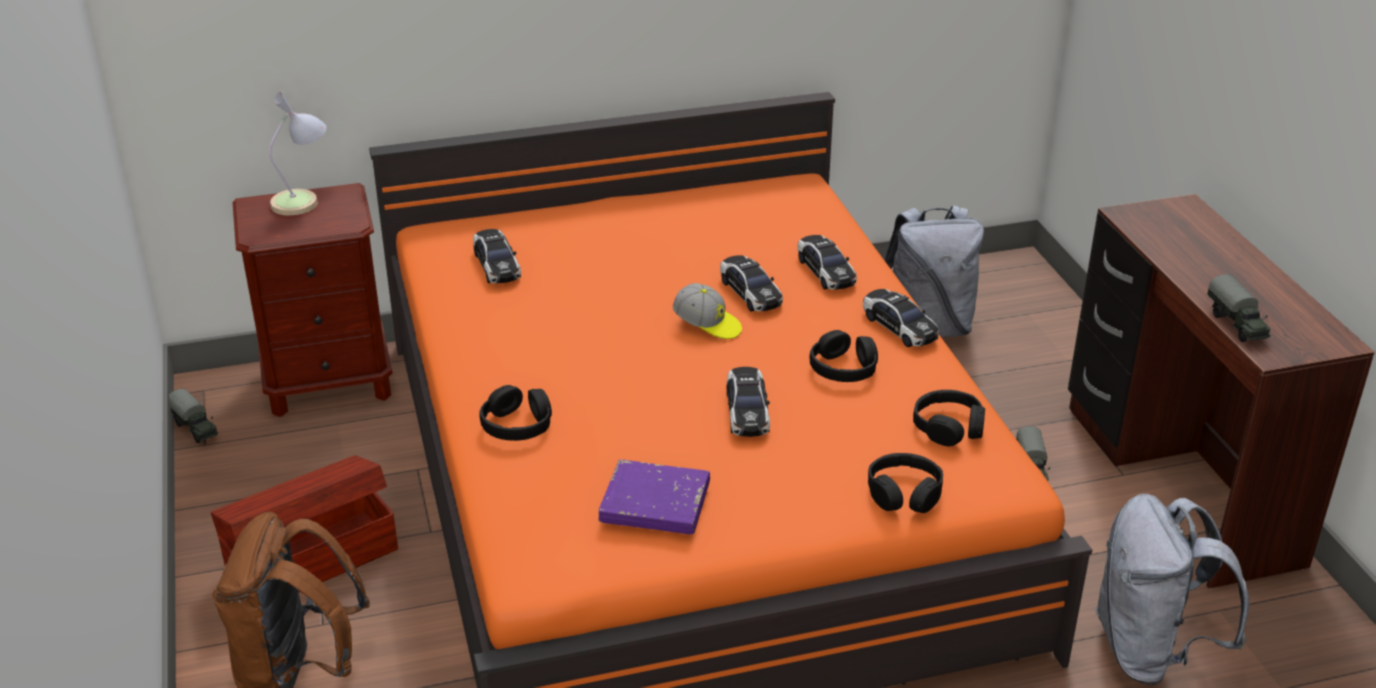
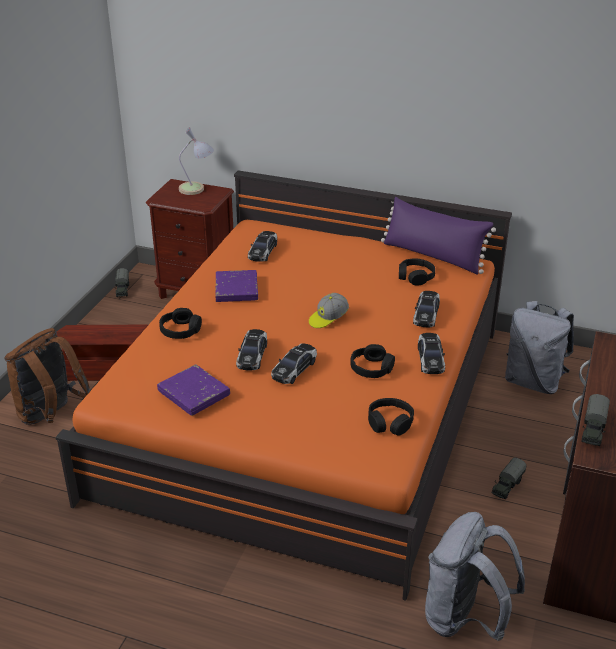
camera: 35 degrees right, 0 degrees up
cap [673,283,742,339] -> cap turned 75 degrees clockwise [309,293,349,328]
toy car [720,255,783,312] -> toy car moved to [236,329,267,371]
black headphones [868,453,943,513] -> black headphones moved to [399,259,435,286]
none -> purple book [215,270,258,302]
none -> purple pillow [381,197,496,275]

